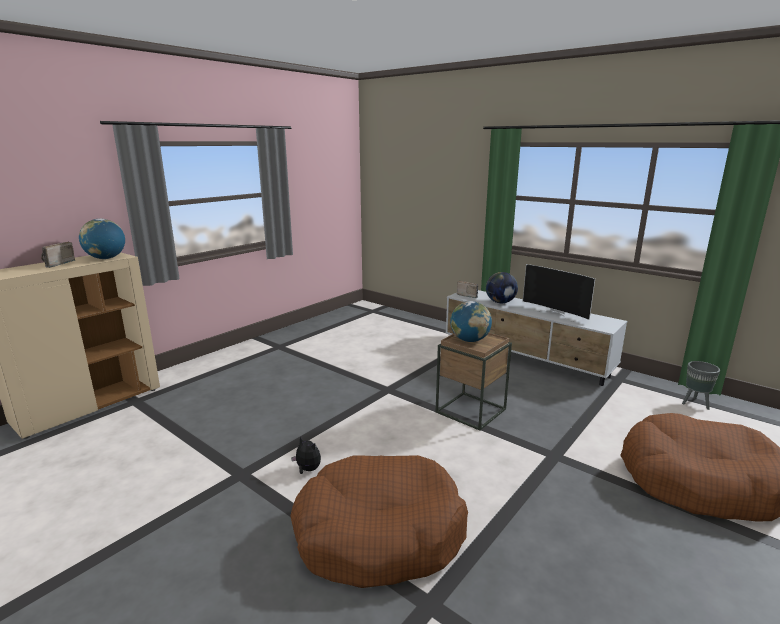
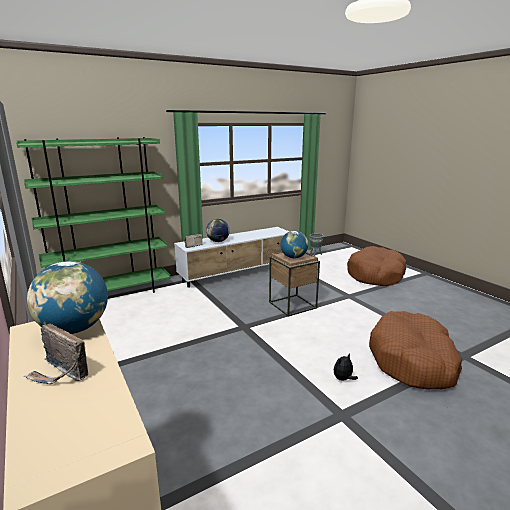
camera: 70 degrees left, 0 degrees up
television [523,264,595,322] -> none
none -> green bookcase [16,137,171,293]

